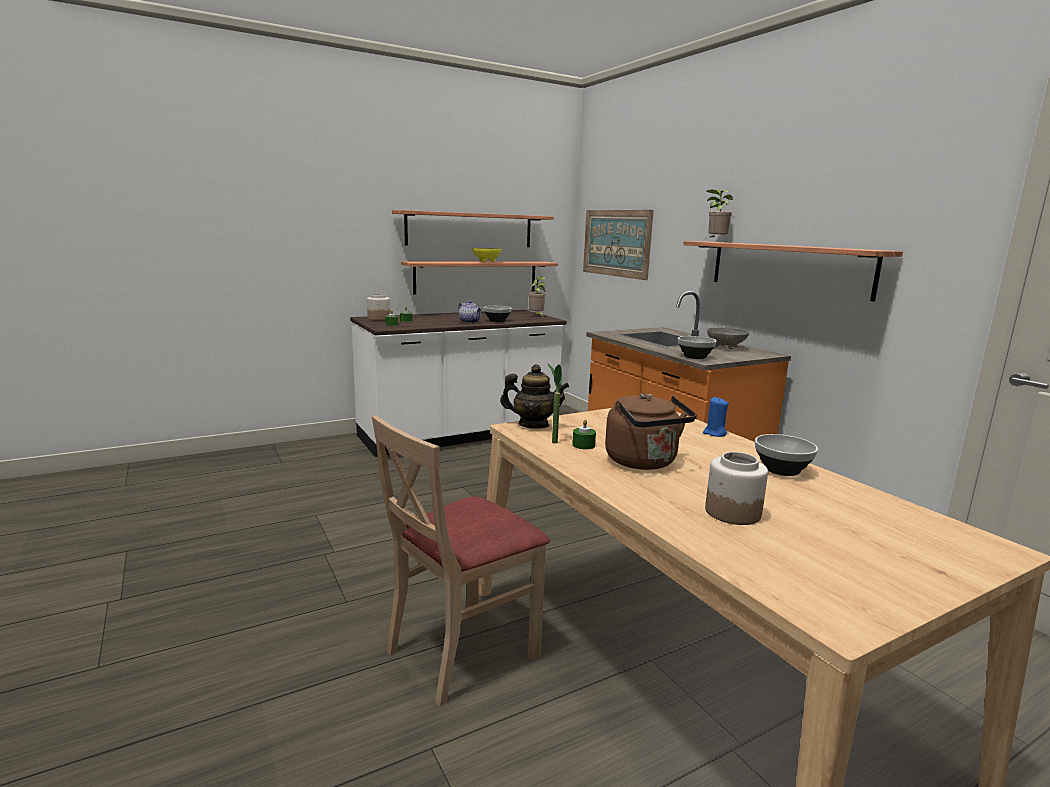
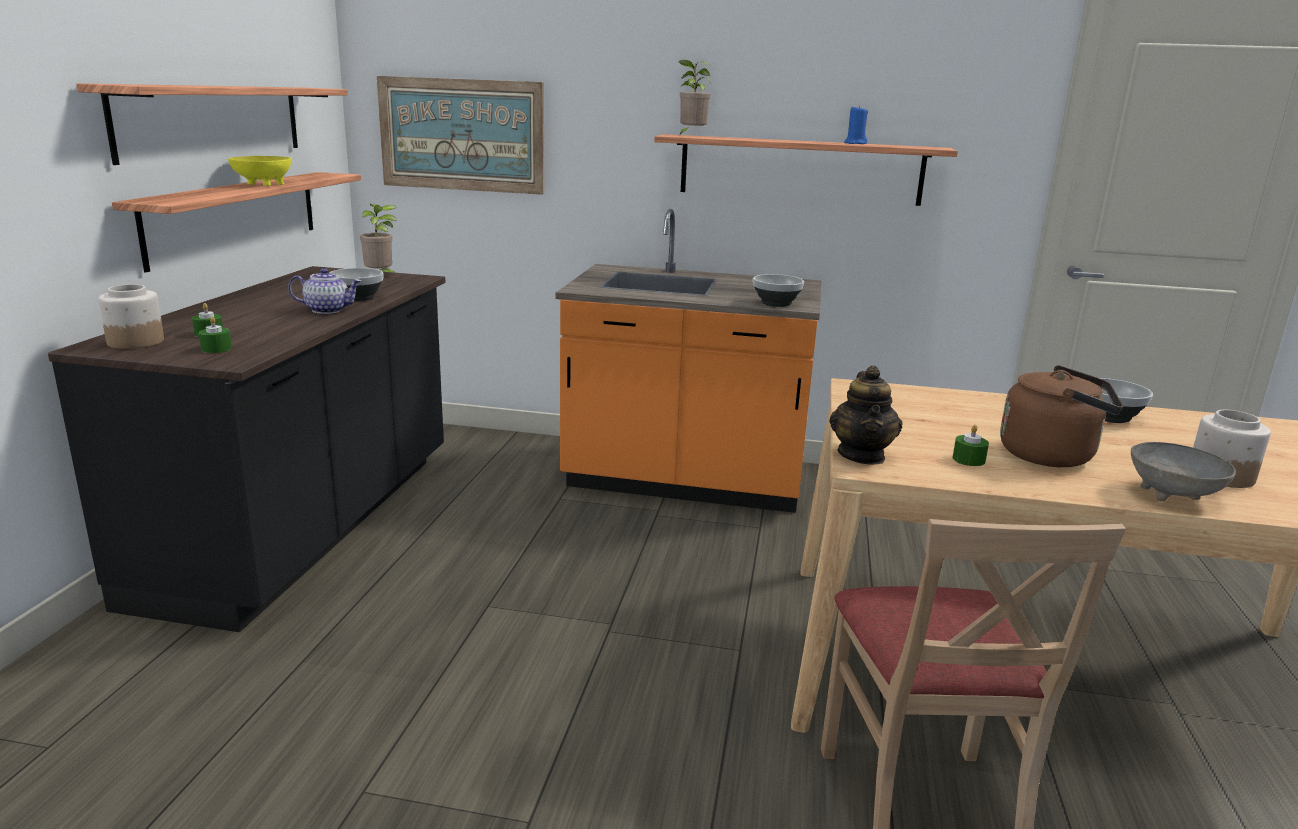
camera: 50 degrees left, 5 degrees up
white counter [350,310,567,457] -> black counter [48,266,445,632]
teapot [500,364,569,429] -> teapot turned 135 degrees clockwise [829,365,903,465]
potted plant [548,364,564,444] -> none
blue candle [703,397,729,437] -> blue candle moved to [844,105,868,144]
grey bowl [707,327,749,349] -> grey bowl moved to [1131,442,1236,501]

